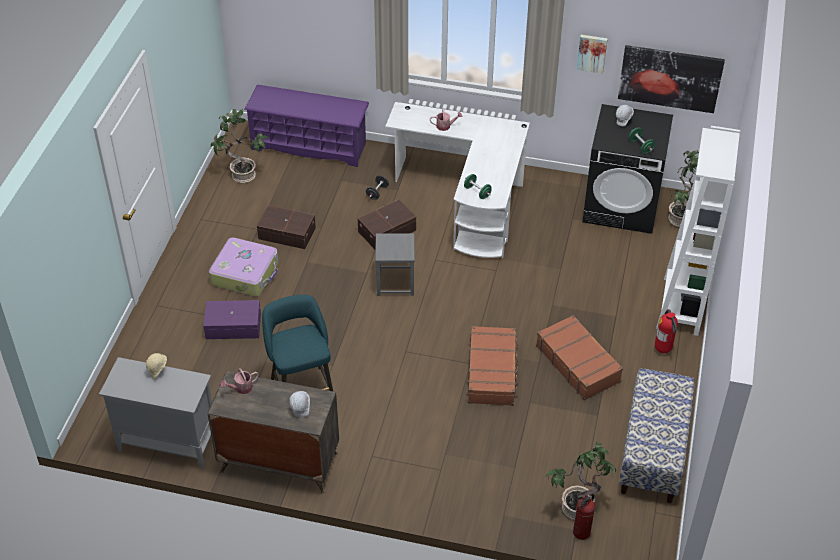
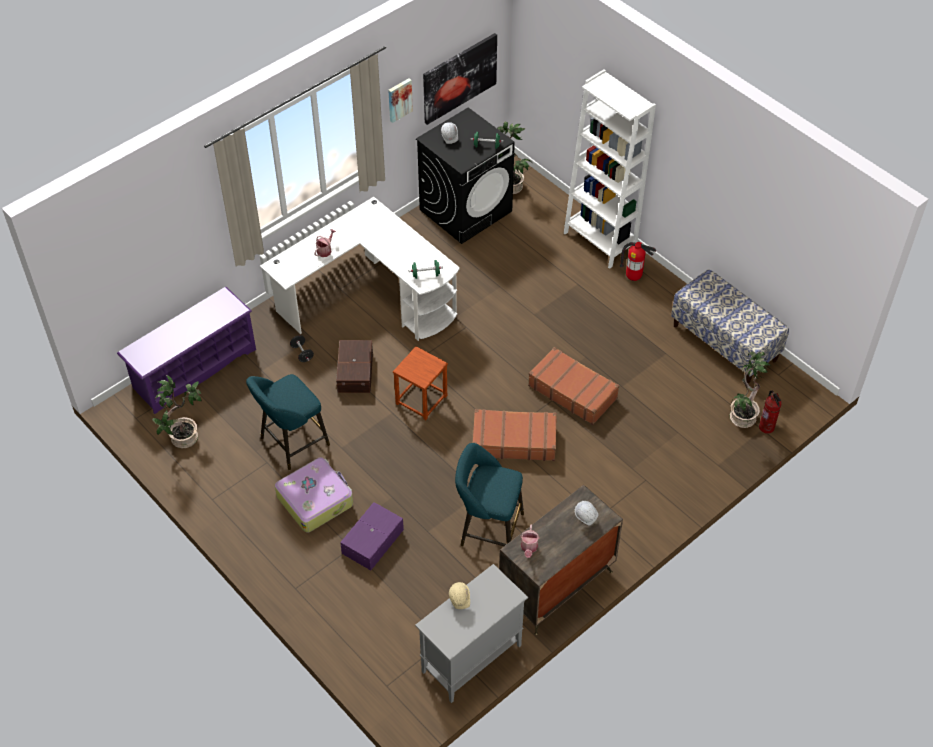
camera: 55 degrees left, 5 degrees up
brown storage box [257,205,316,249] -> turquoise stool [246,374,330,470]
grey stool [375,233,415,296] -> brown stool [393,346,448,420]
brown suitcase [536,315,623,400] -> brown suitcase moved to [473,409,557,461]

